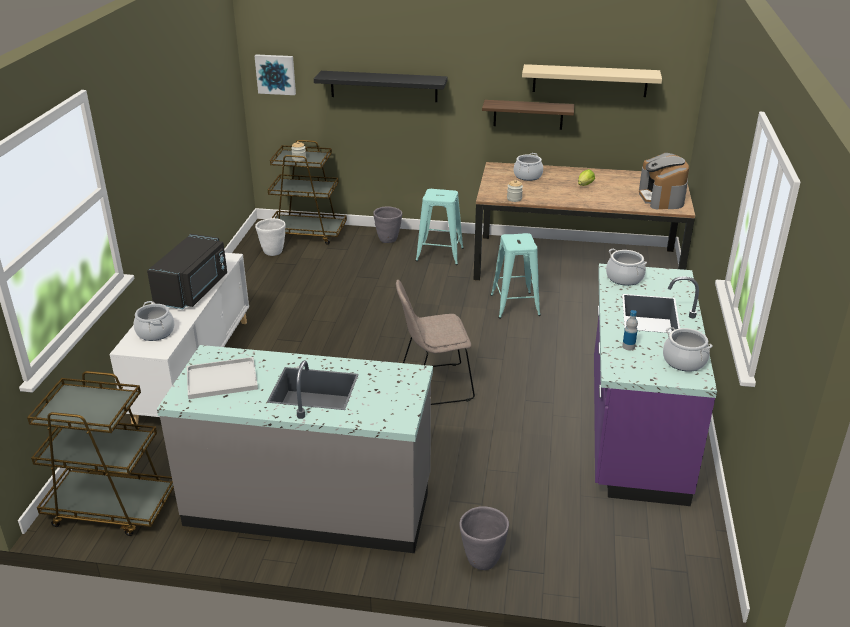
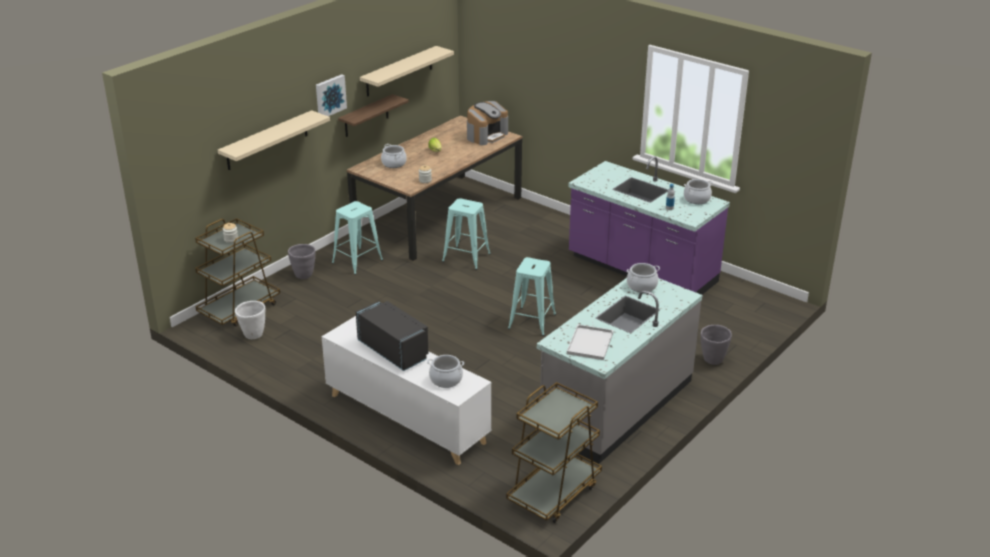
camera: 60 degrees left, 0 degrees up
picture [255,54,296,95] -> picture moved to [316,74,347,116]
black shelf [314,71,448,102] -> beige shelf [218,110,330,170]
beige chair [396,280,475,405] -> turquoise stool [508,257,556,336]
cooking pot [606,249,647,286] -> cooking pot moved to [627,263,660,292]
coffee machine [639,153,689,210] -> coffee machine turned 75 degrees counterclockwise [467,101,508,145]

